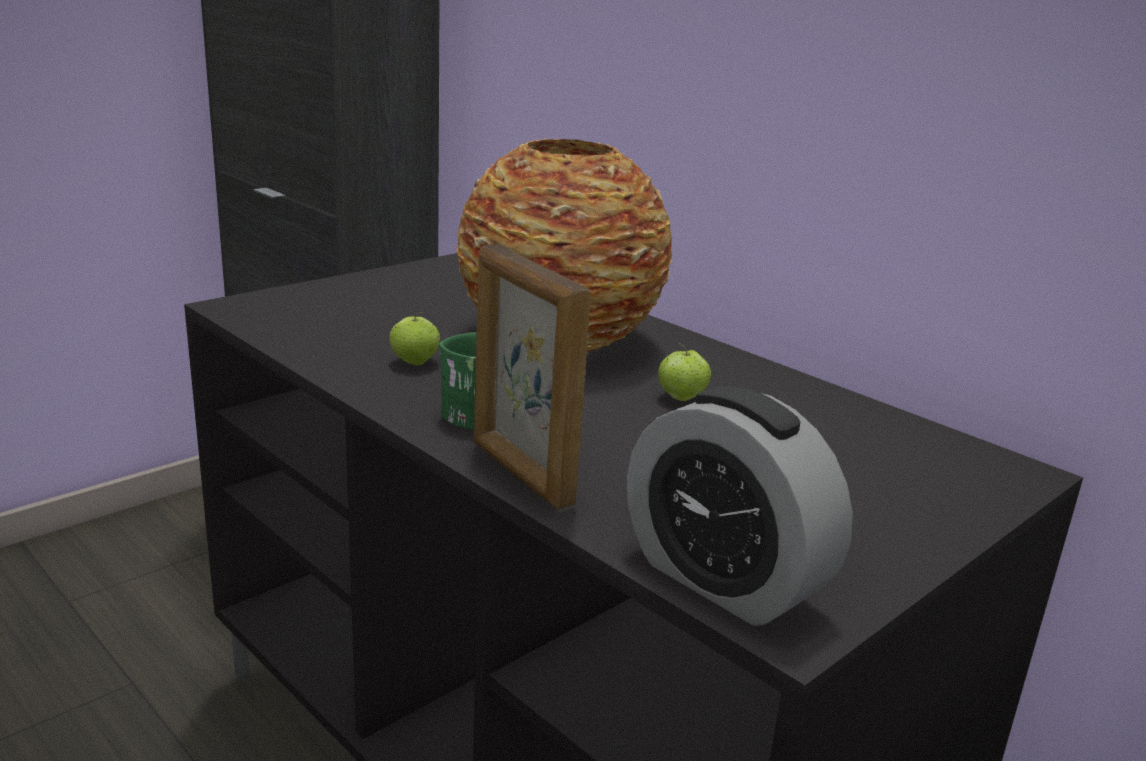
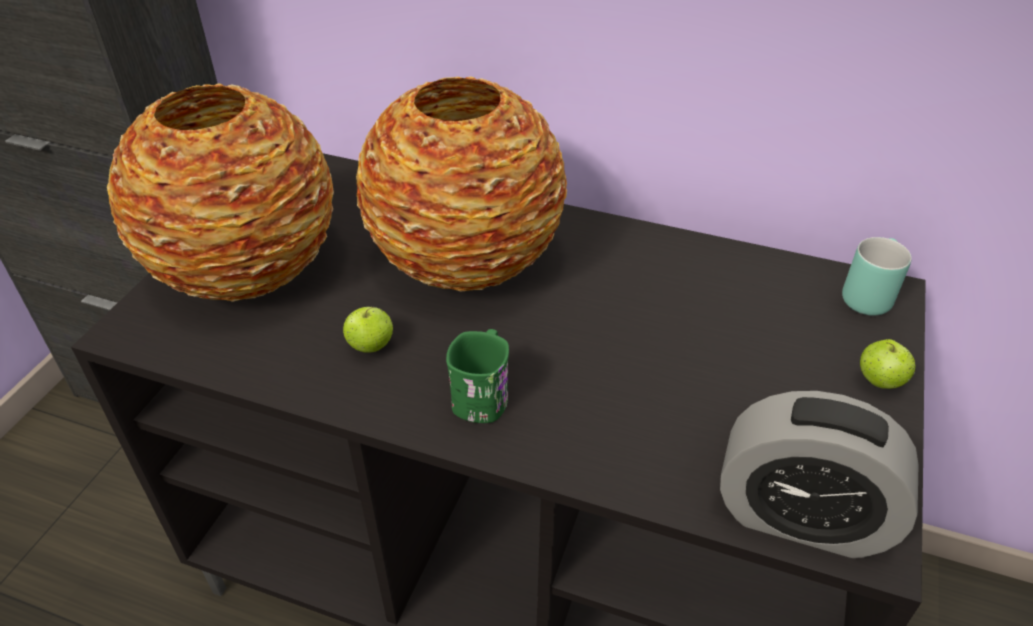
camera: 25 degrees left, 20 degrees up
picture frame [474,244,591,509] -> none
apple [658,343,711,401] -> apple moved to [860,339,916,389]
none -> vase [107,83,334,302]
none -> turquoise mug [842,237,912,316]

